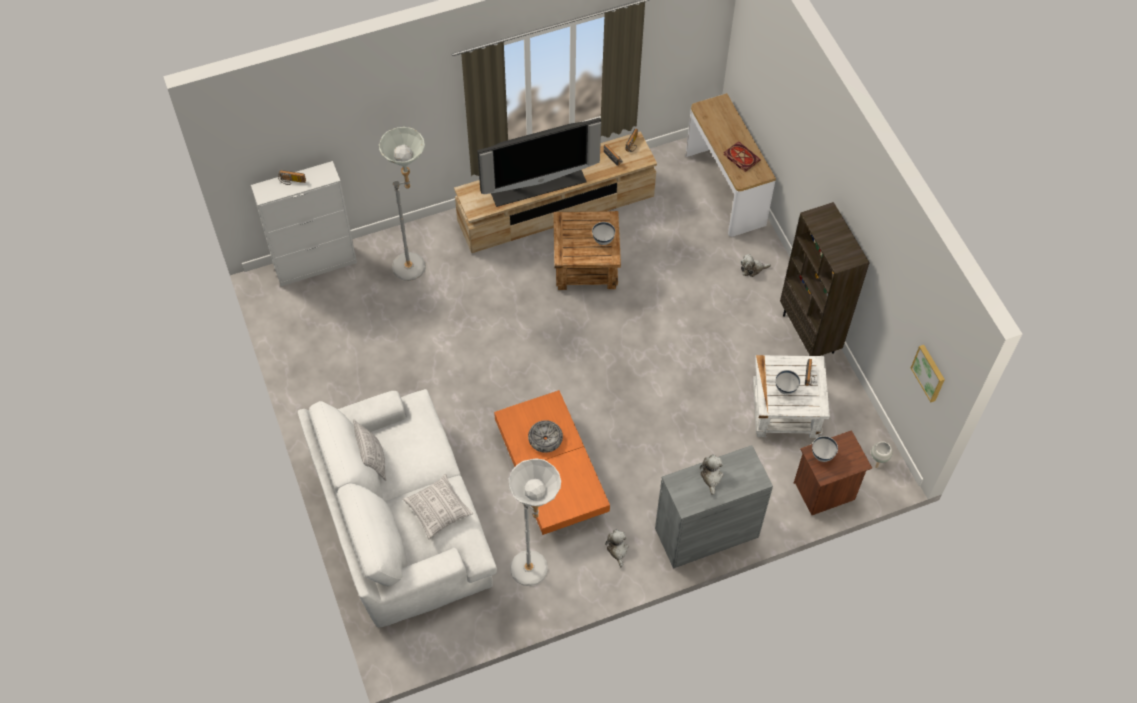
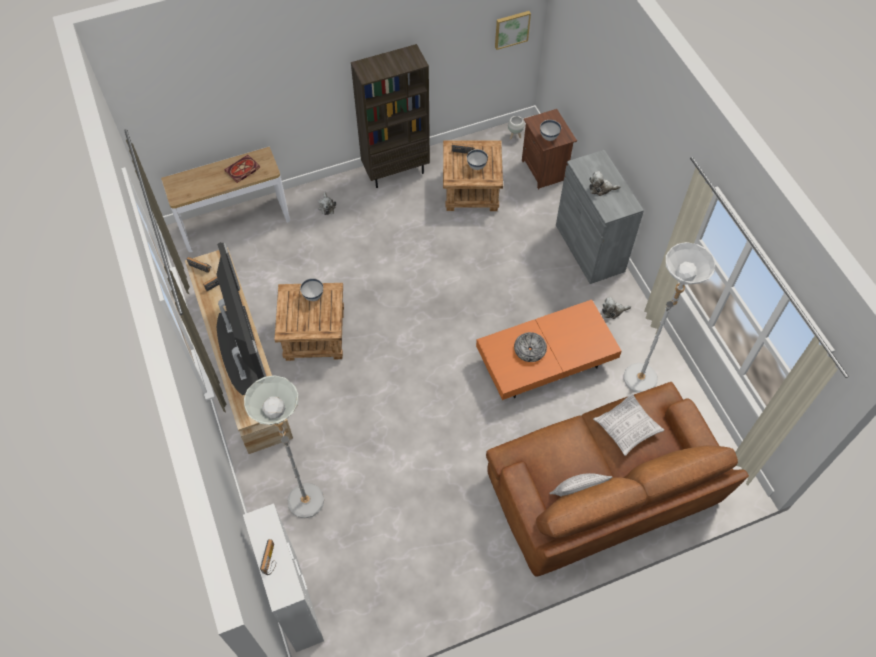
camera: 90 degrees left, 0 degrees up
white sofa [298,389,497,627] -> brown sofa [486,382,749,577]
white side table [753,355,830,438] -> brown side table [443,140,503,211]

